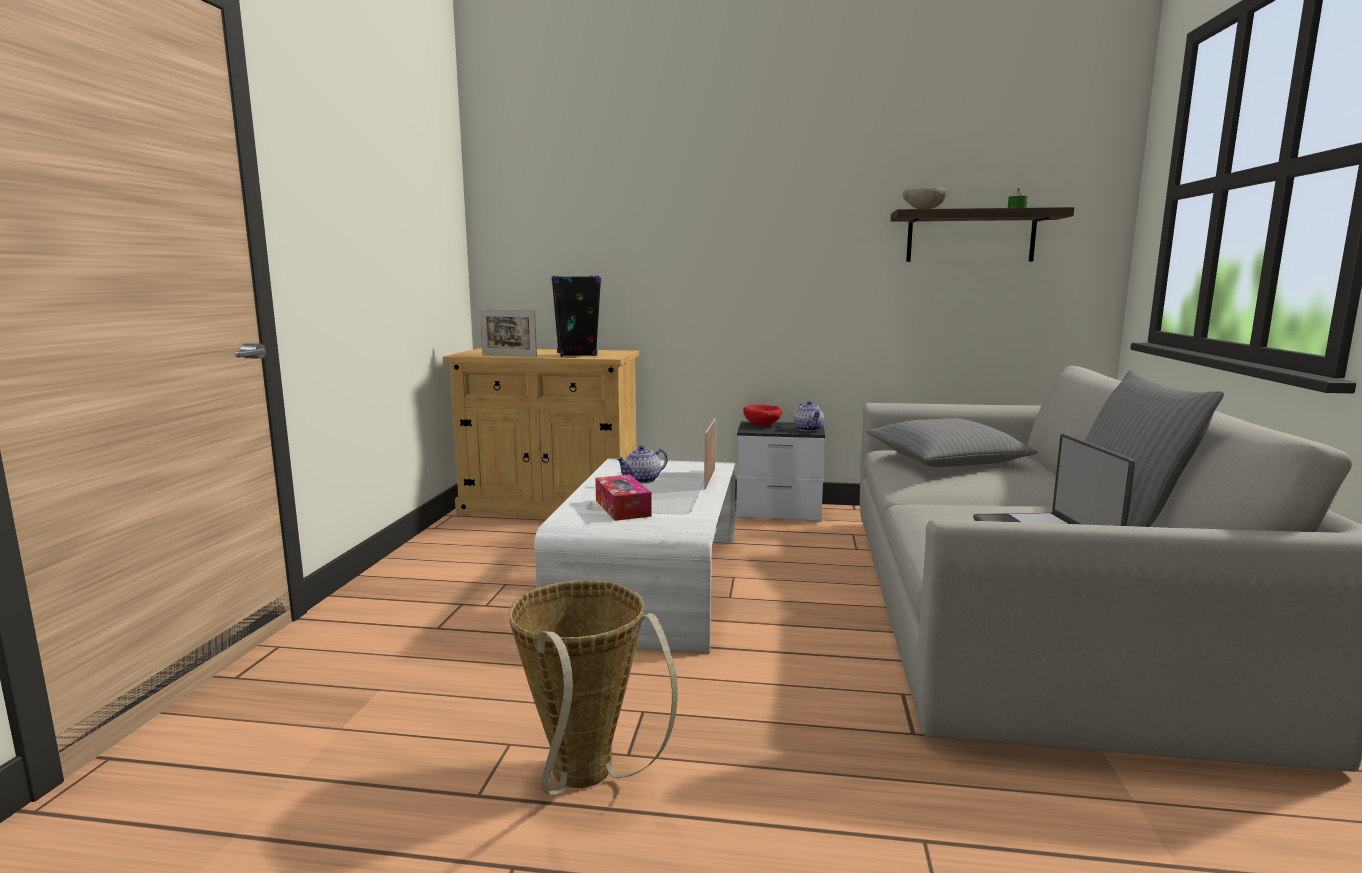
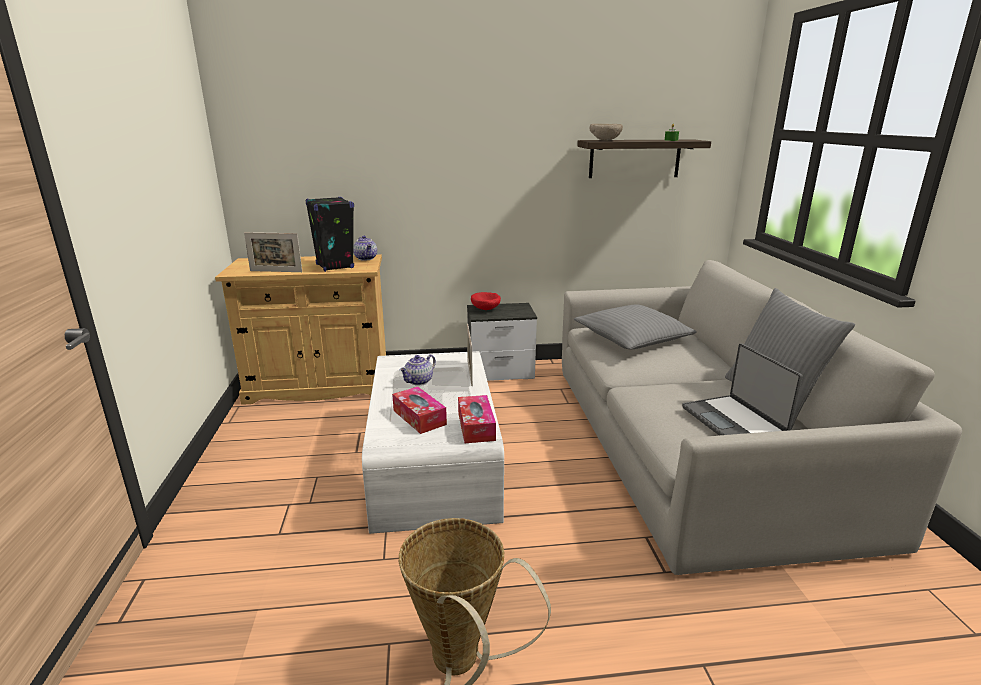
camera: 15 degrees left, 10 degrees up
teapot [794,401,824,432] -> teapot moved to [353,236,377,261]
none -> tissue box [458,395,496,443]

